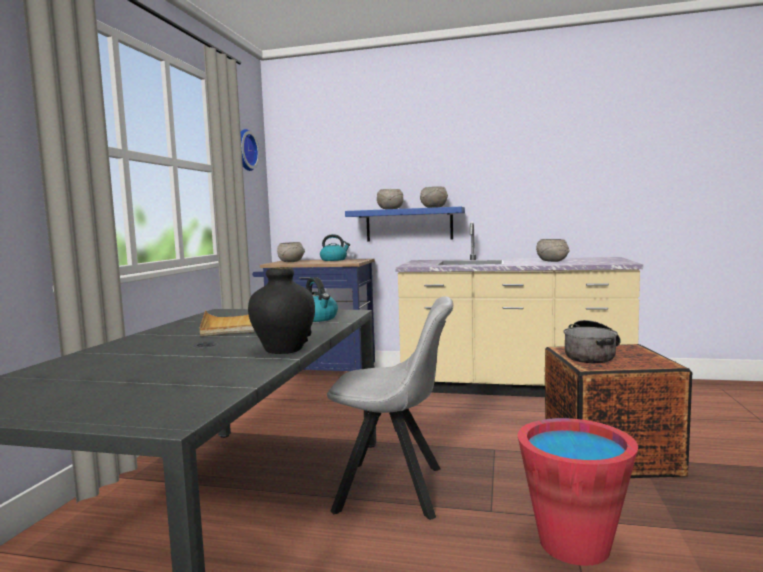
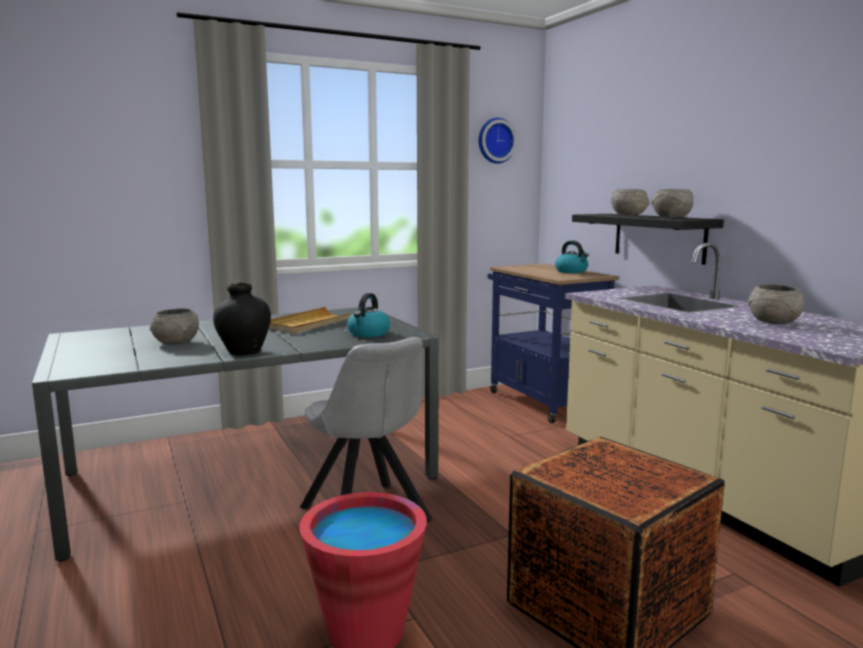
camera: 50 degrees right, 5 degrees up
grey bowl [277,242,305,262] -> grey bowl moved to [150,308,199,345]
blue shelf [345,207,465,242] -> black shelf [572,214,724,265]
cooking pot [563,320,621,363] -> none

